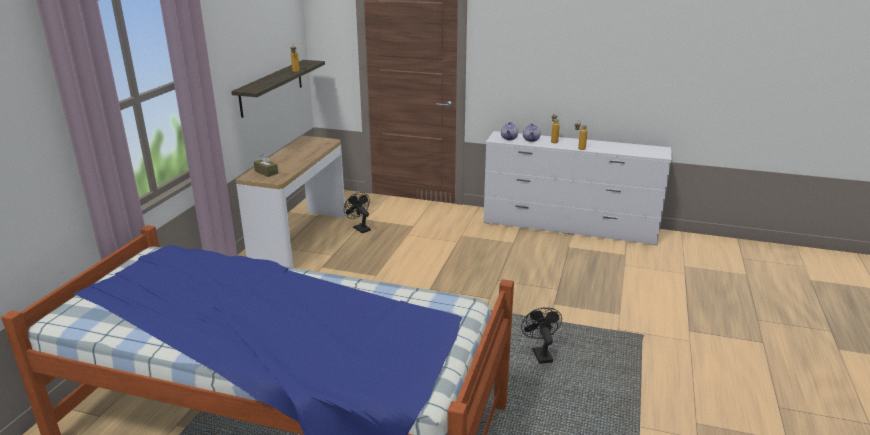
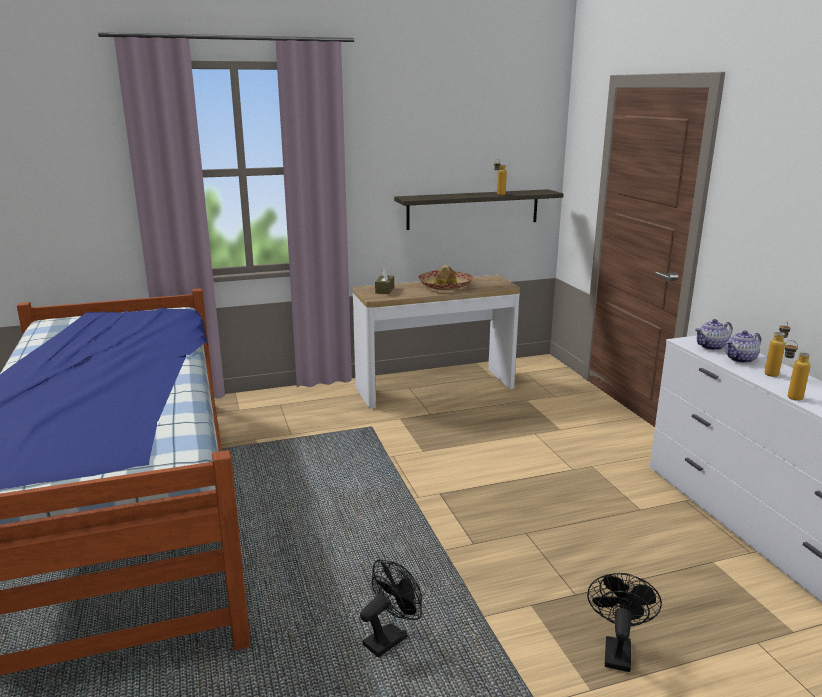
camera: 55 degrees right, 5 degrees down
black fan [344,192,371,233] -> black fan moved to [587,573,662,672]
none -> hat [418,265,473,290]

